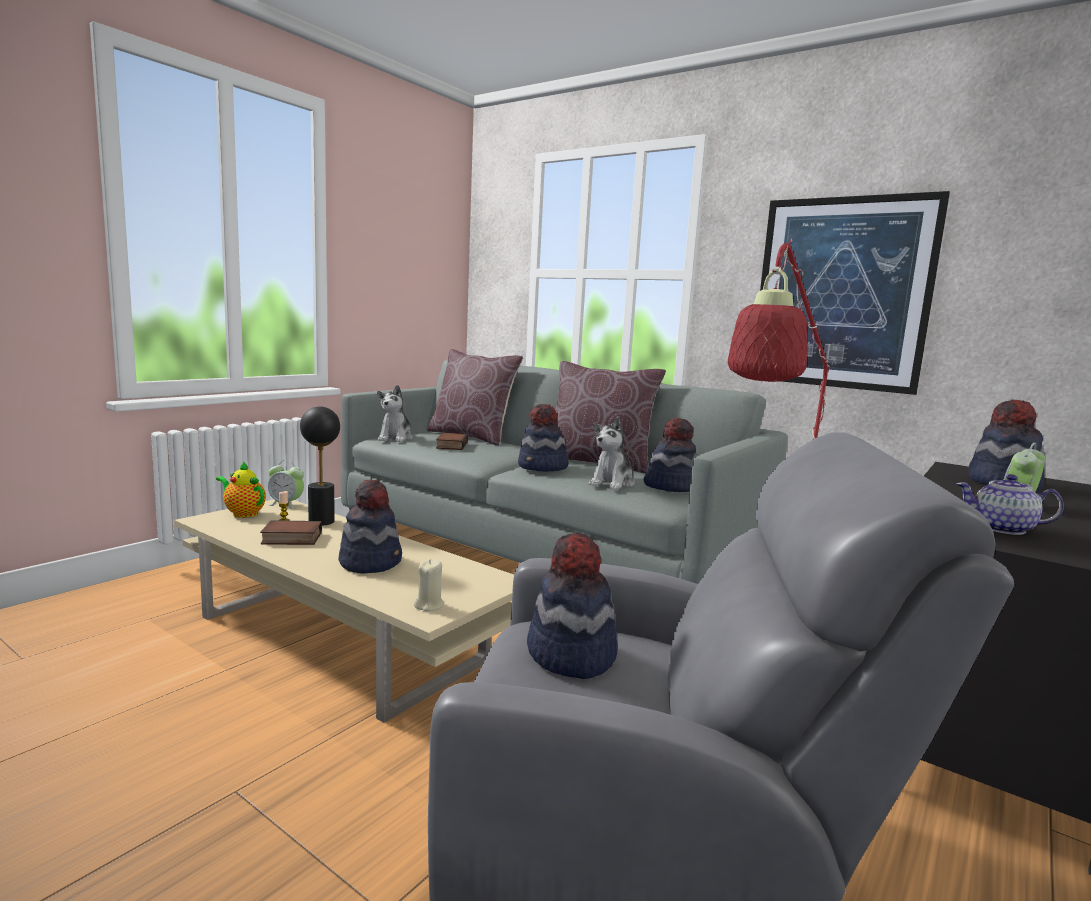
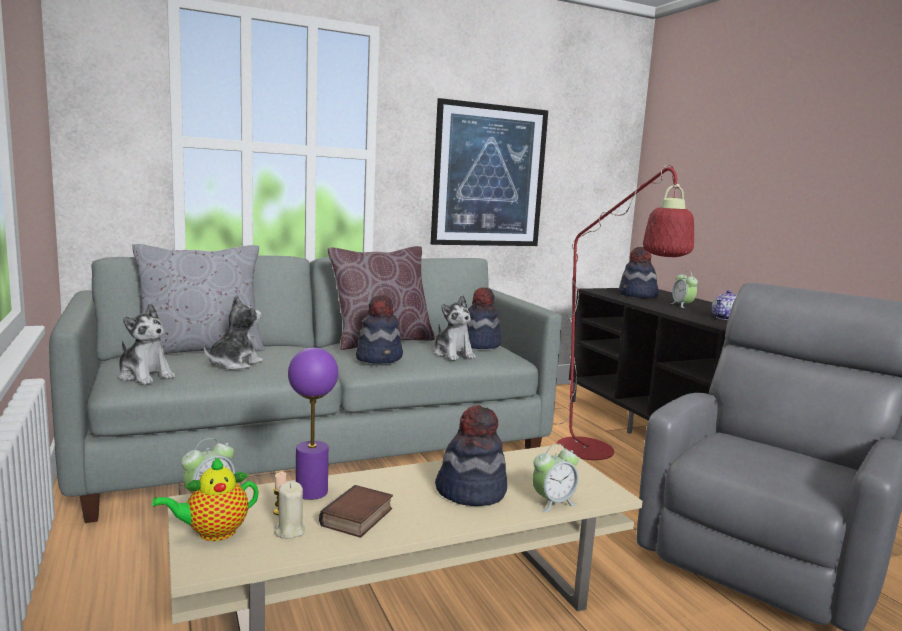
camera: 60 degrees left, 0 degrees up
black table lamp [300,406,340,526] -> purple table lamp [288,348,338,500]
beige candle [414,559,443,611] -> beige candle moved to [275,481,305,539]
brown pillow [427,349,523,446] -> grey pillow [132,244,265,354]
book [436,433,468,450] -> plush toy [204,295,263,370]
hat [527,532,618,679] -> none
none -> alarm clock [532,444,579,512]

